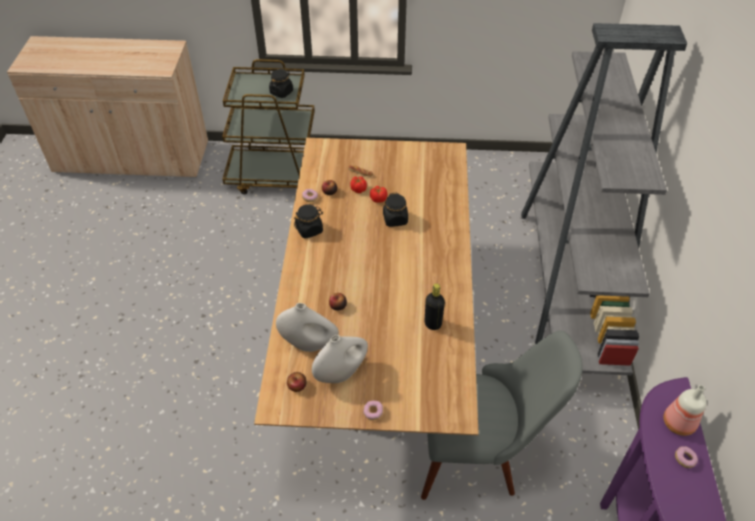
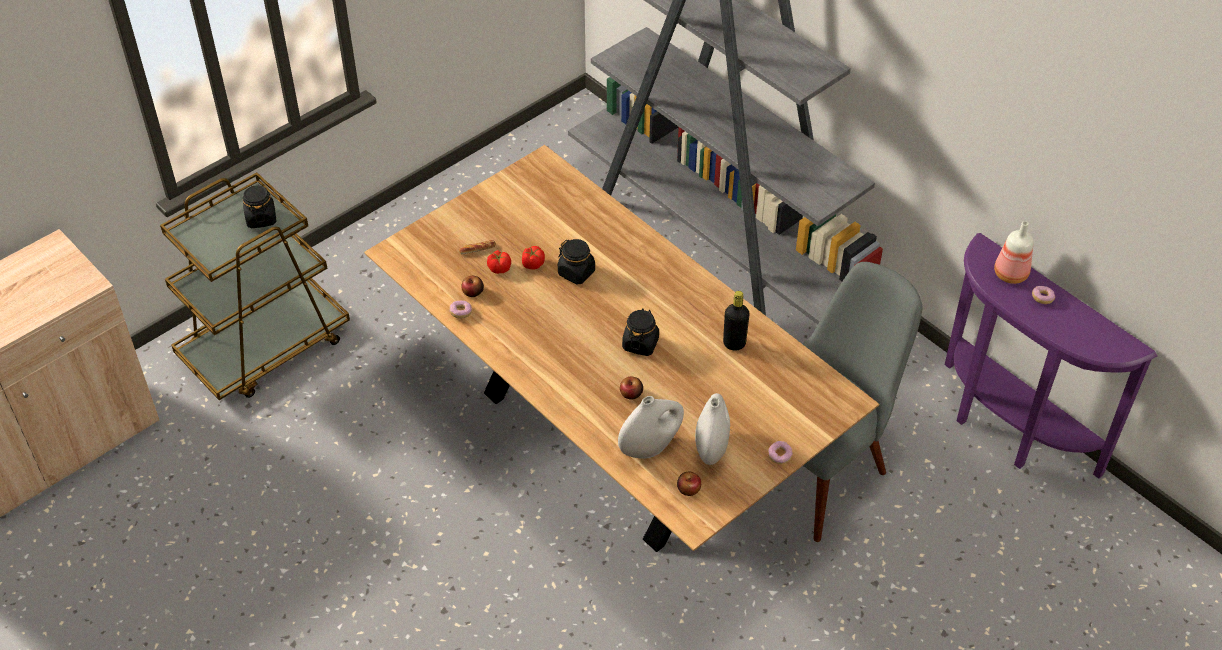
camera: 45 degrees left, 0 degrees up
black jar [294,204,323,239] -> black jar moved to [622,308,659,356]

